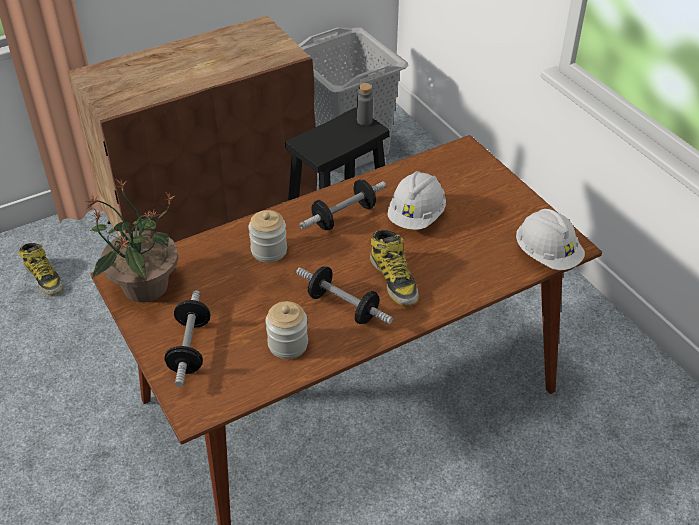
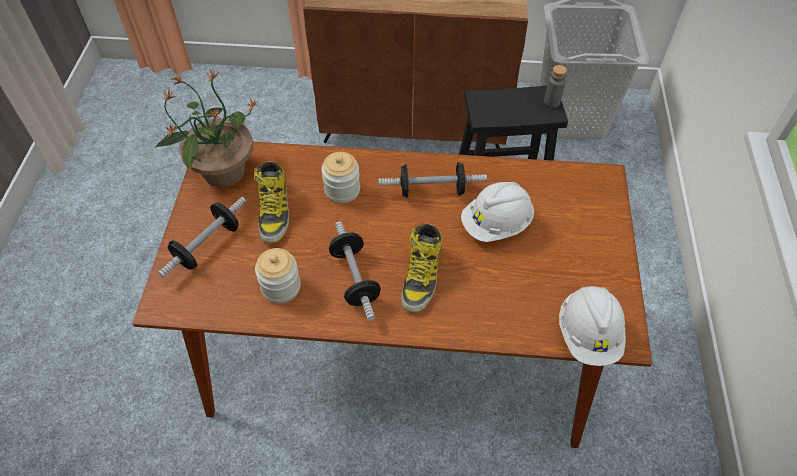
camera: 35 degrees right, 10 degrees up
boot [18,243,63,295] -> boot moved to [254,162,289,243]

